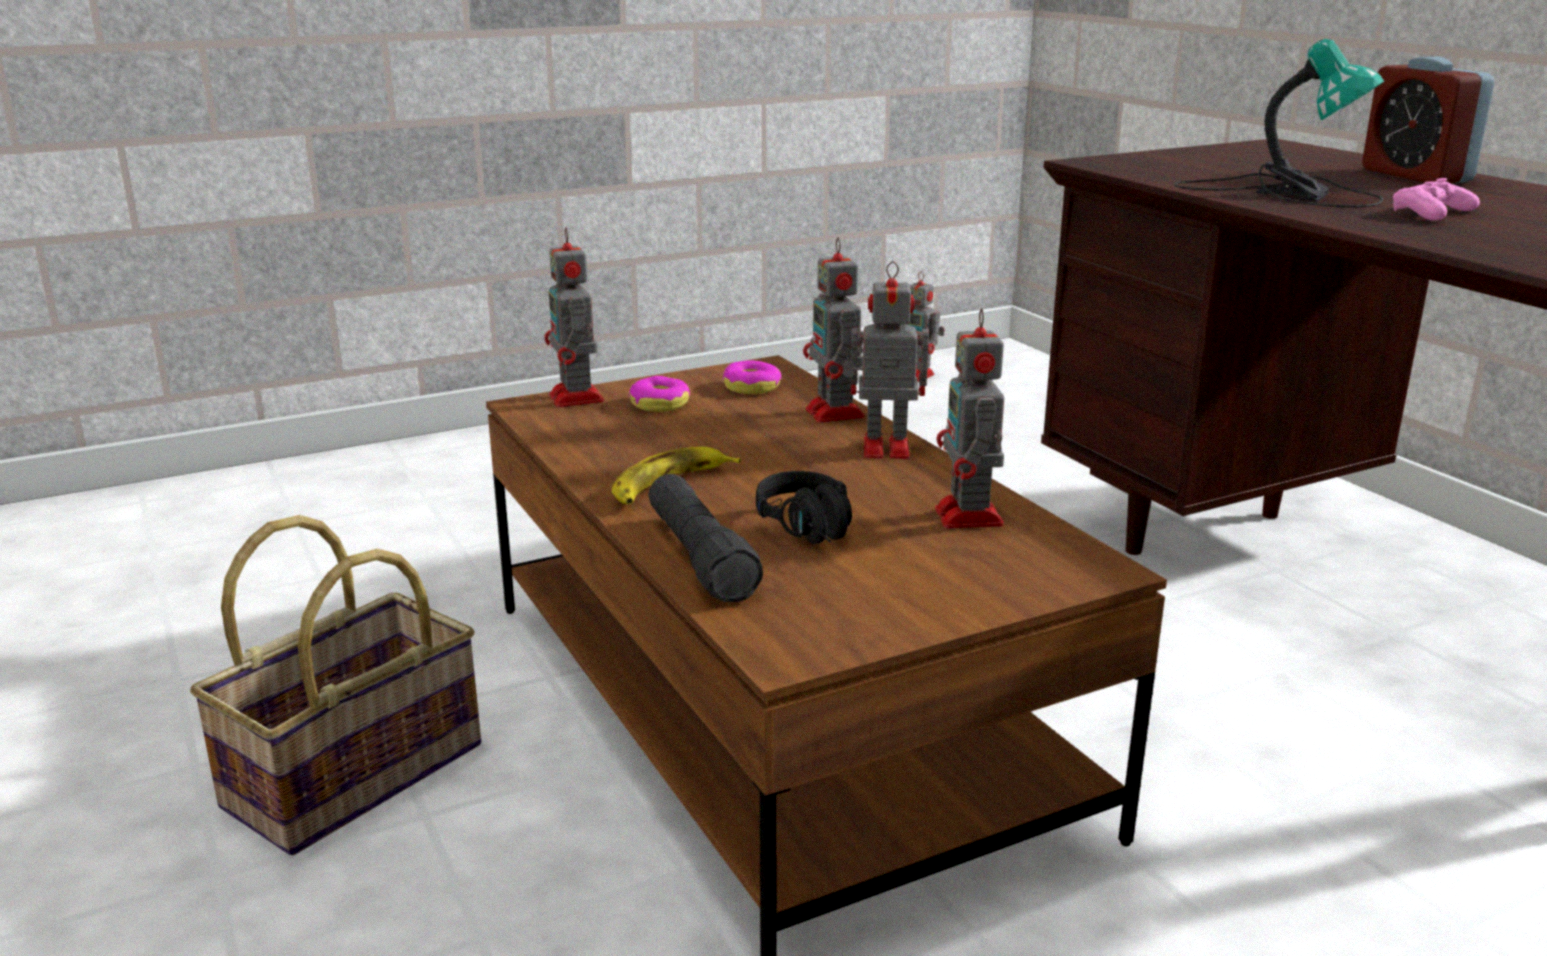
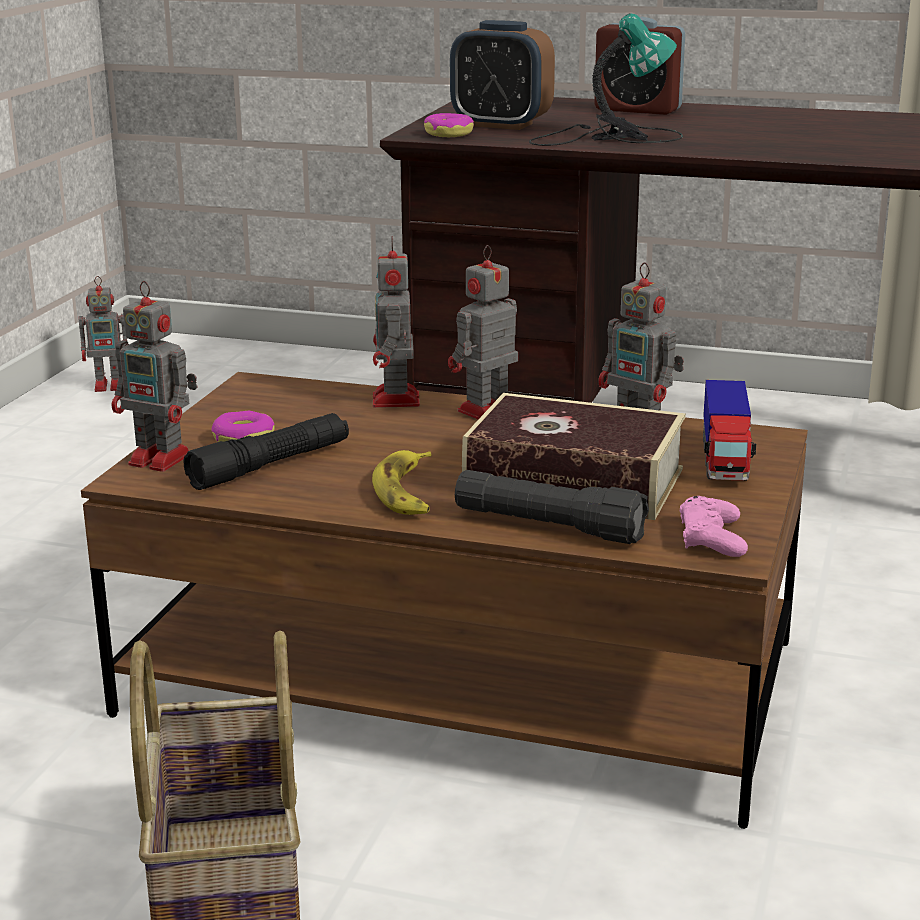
camera: 45 degrees left, 0 degrees up
donut [723,360,782,394] -> donut moved to [424,113,474,137]
black headphones [756,471,852,544] -> book [462,393,686,520]
toy robot [803,237,865,423] -> toy robot turned 60 degrees clockwise [373,236,420,408]
pink game controller [1393,178,1480,221] -> pink game controller moved to [680,496,748,557]
none -> black flashlight [184,413,349,490]
none -> alarm clock [450,20,555,130]
none -> toy truck [703,380,756,481]

